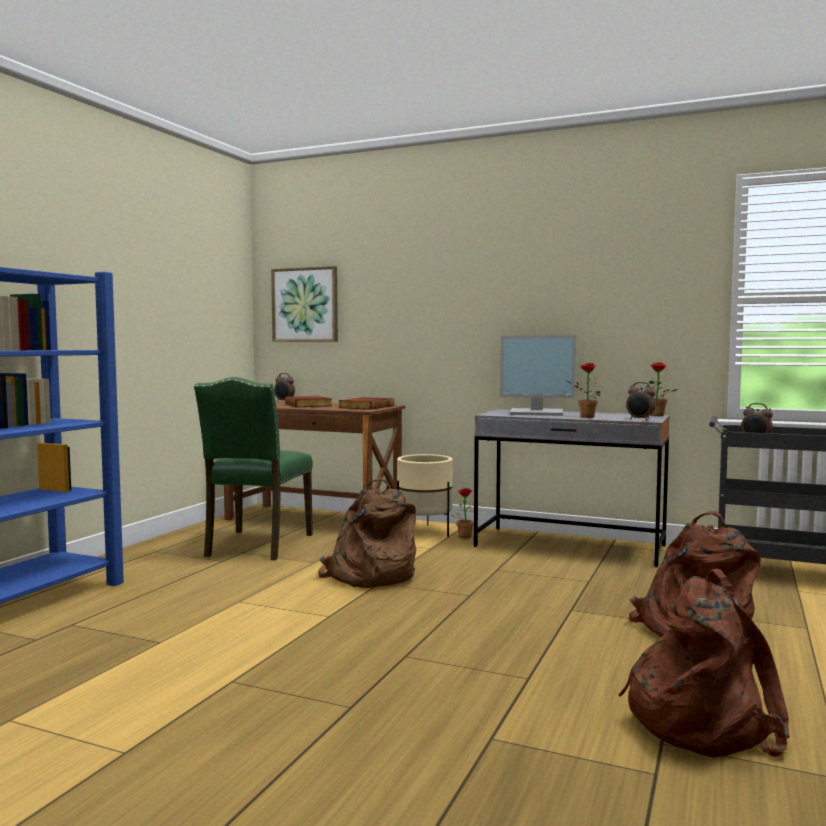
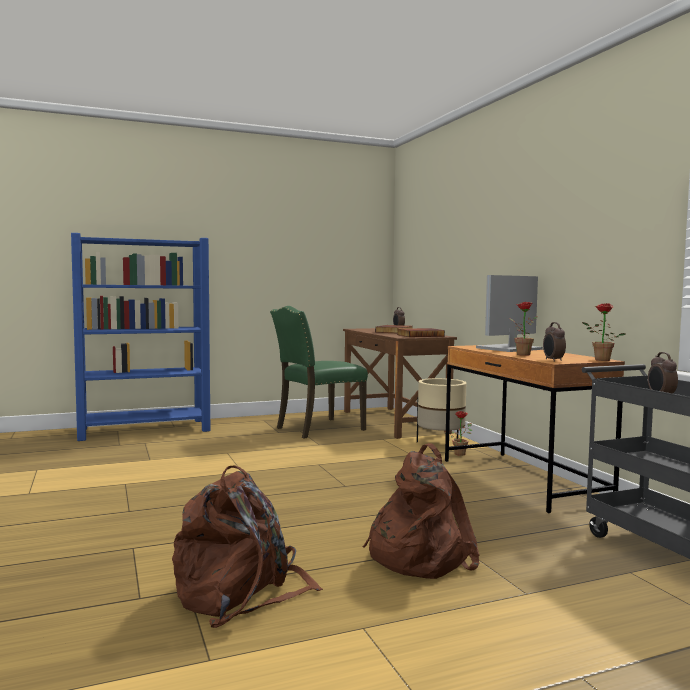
camera: 45 degrees right, 0 degrees up
picture [271,266,338,342] -> none
brown backpack [318,477,416,588] -> none
grey desk [474,409,670,567] -> brown desk [445,345,625,513]
monitor [500,335,576,416] -> monitor turned 90 degrees clockwise [476,275,543,352]

